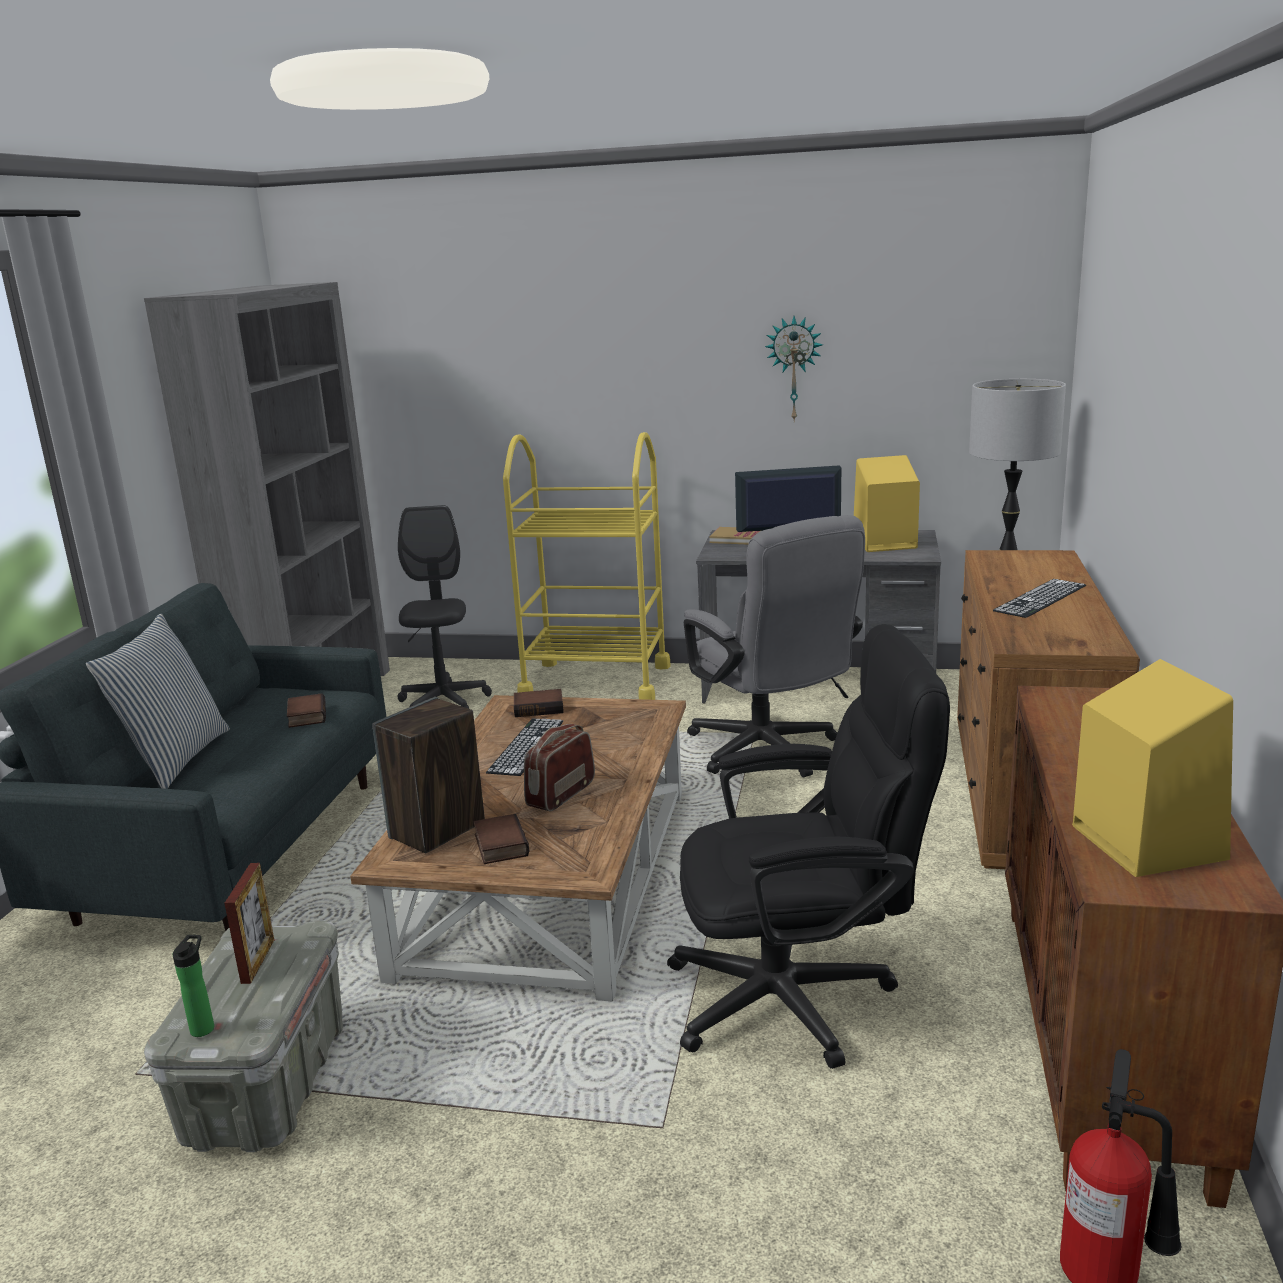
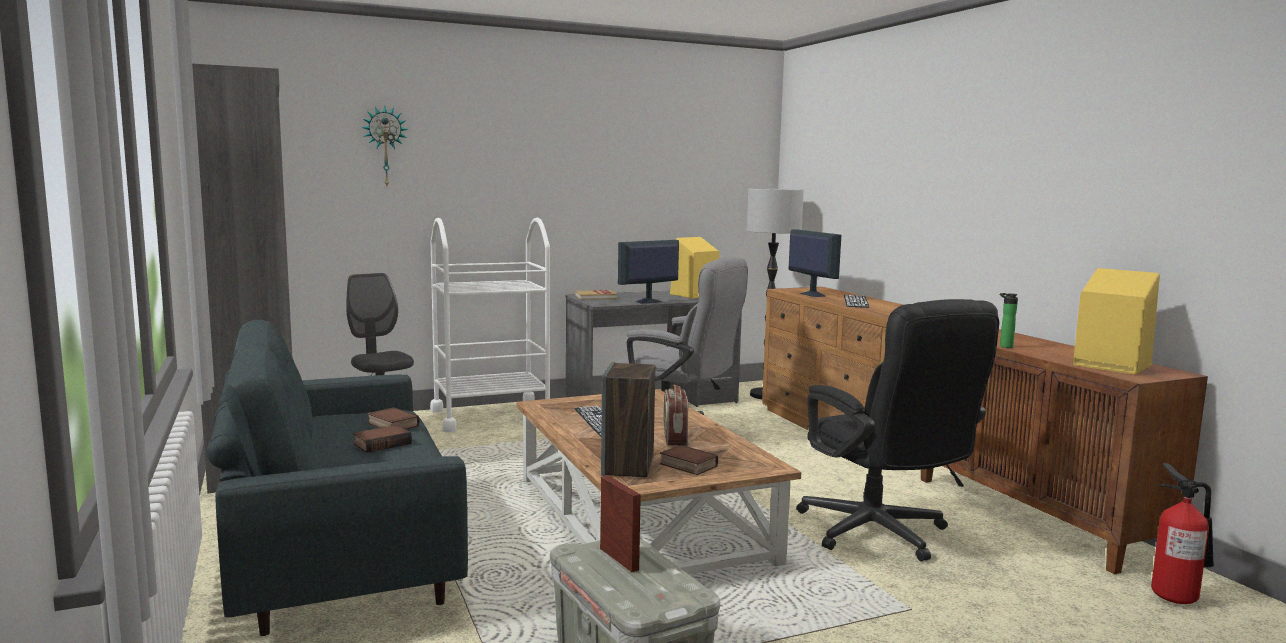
camera: 35 degrees left, 10 degrees down
pillow [86,614,230,789] -> none
bottle [173,935,214,1037] -> bottle moved to [1000,293,1018,348]
yellow cart [503,432,671,700] -> white cart [430,217,550,432]
book [514,689,564,717] -> book moved to [353,425,412,453]
black office chair [667,624,950,1069] -> black office chair turned 105 degrees clockwise [796,299,999,561]
wall clock [765,316,823,422] -> wall clock moved to [362,105,408,186]
none -> monitor [789,229,841,297]

